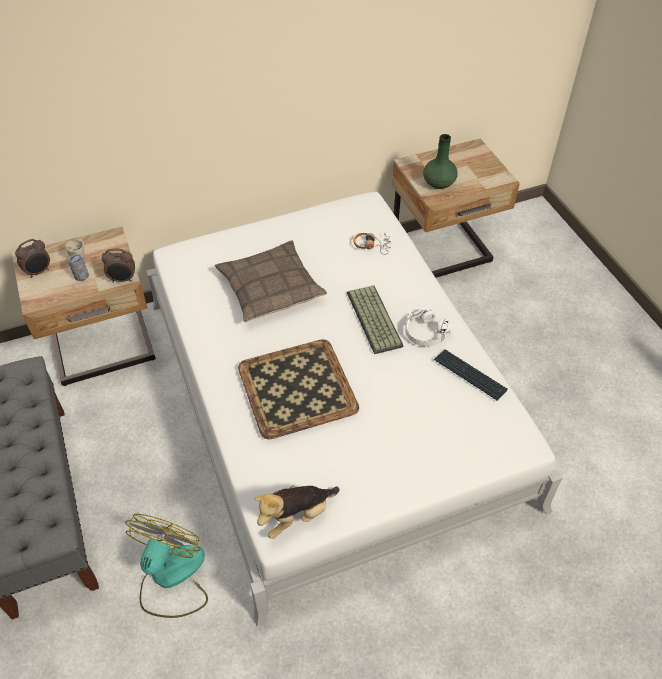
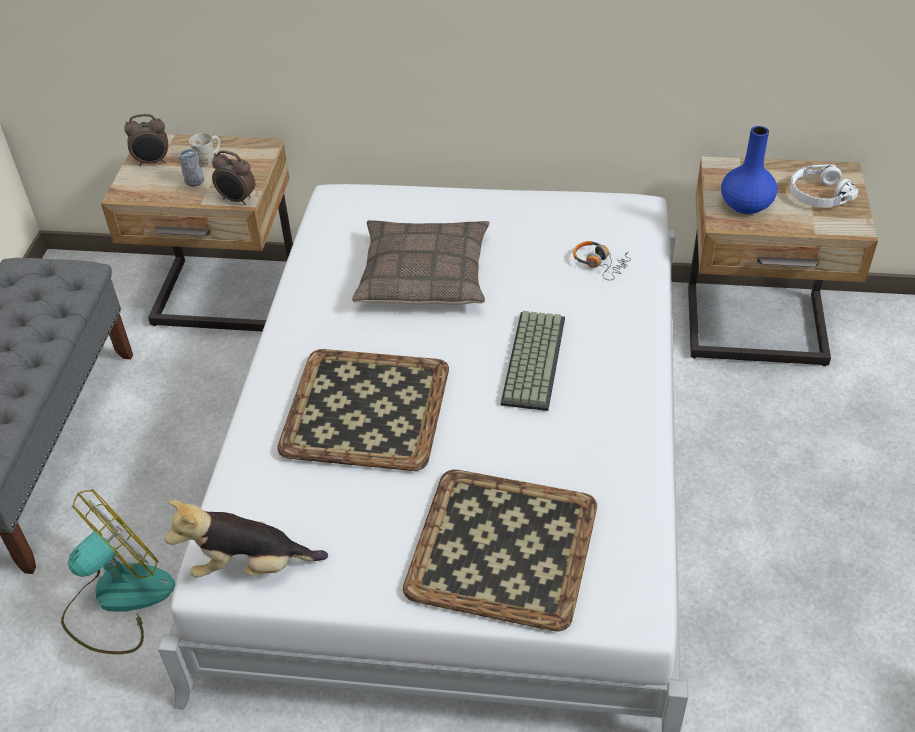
camera: 30 degrees right, 5 degrees down
white headphones [405,308,452,347] -> white headphones moved to [790,164,858,208]
green vase [423,134,458,189] -> blue vase [721,126,777,214]
keyboard [434,349,508,401] -> none
none -> tray [403,470,597,632]

